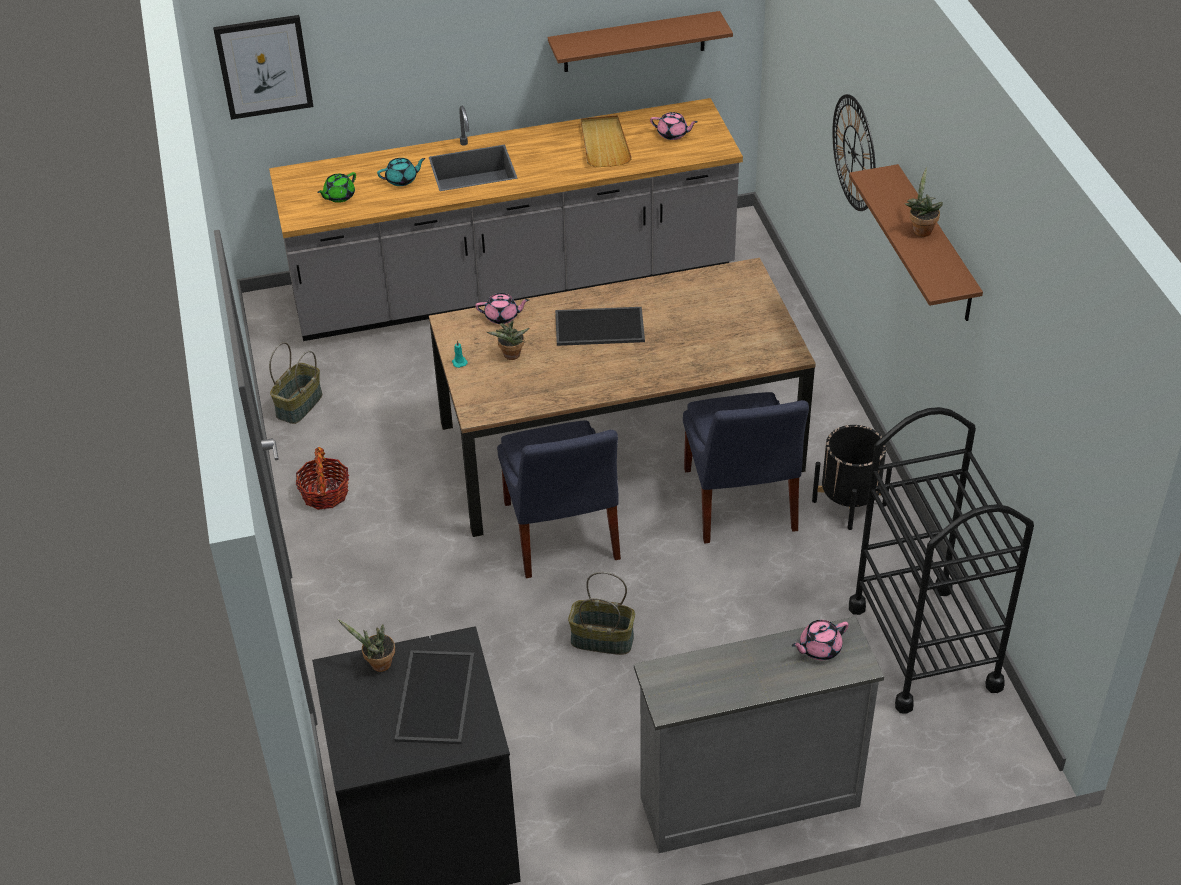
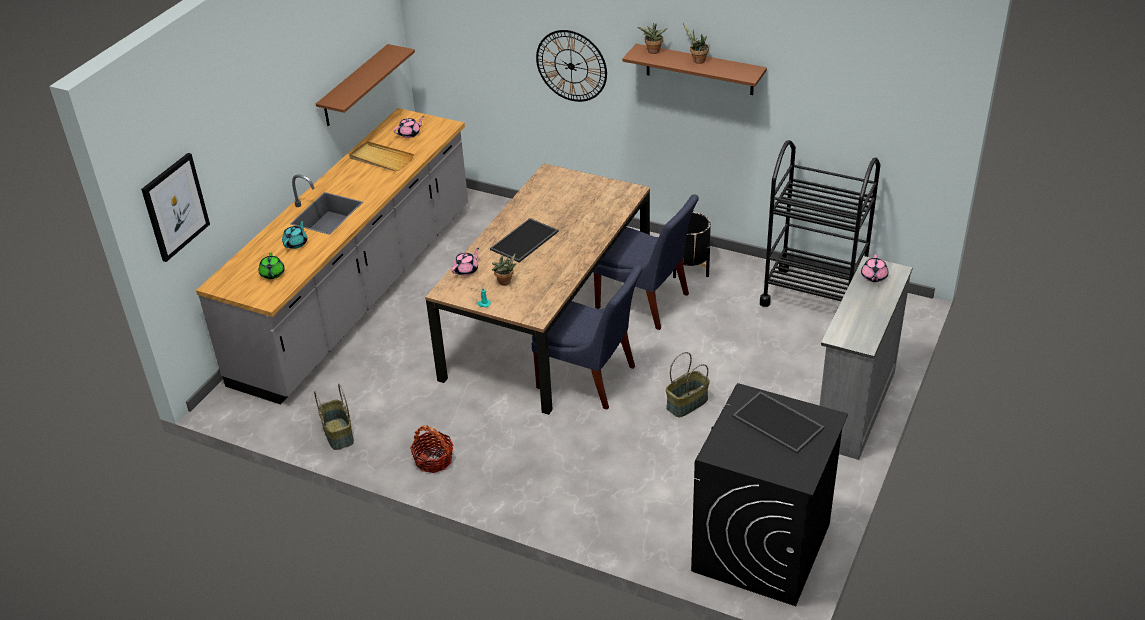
camera: 50 degrees left, 5 degrees down
potted plant [338,619,395,672] -> potted plant moved to [638,23,667,54]

